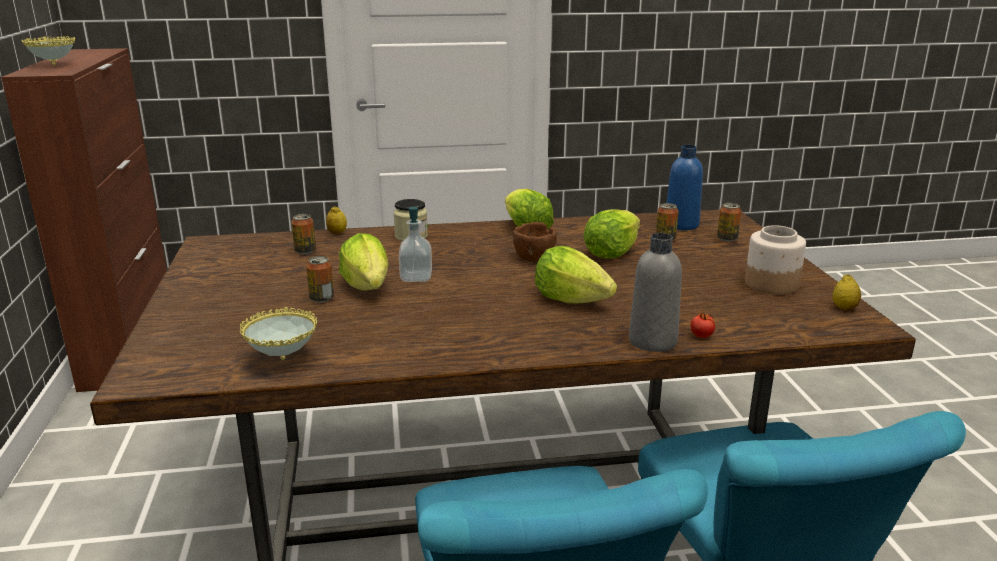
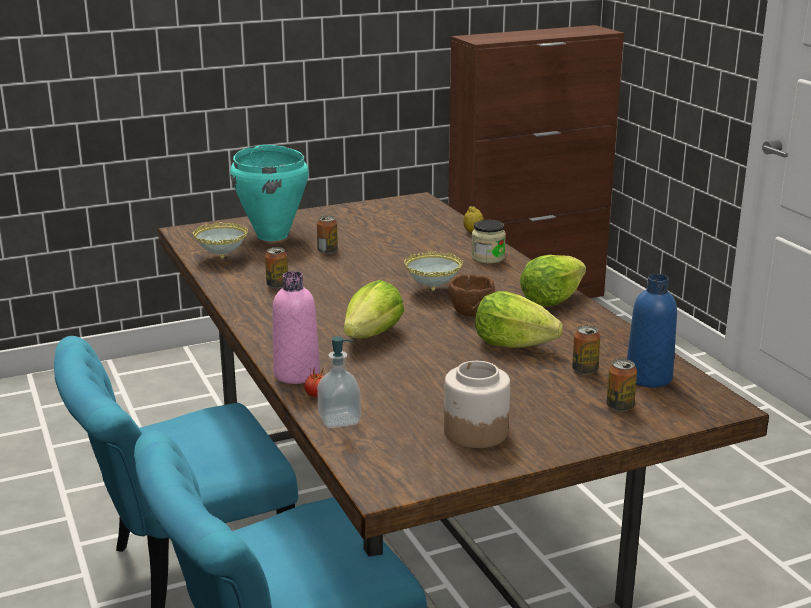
camera: 75 degrees right, 0 degrees up
bowl [21,36,75,66] -> bowl moved to [404,251,463,291]
can [291,214,316,254] -> can moved to [265,247,288,289]
lettuce [339,233,389,291] -> none
soap dispenser [399,207,432,282] -> soap dispenser moved to [317,336,361,428]
grey bottle [629,233,682,352] -> pink bottle [273,271,320,384]
lemon [833,275,861,311] -> none
none -> turquoise cooking pot [230,145,309,241]

